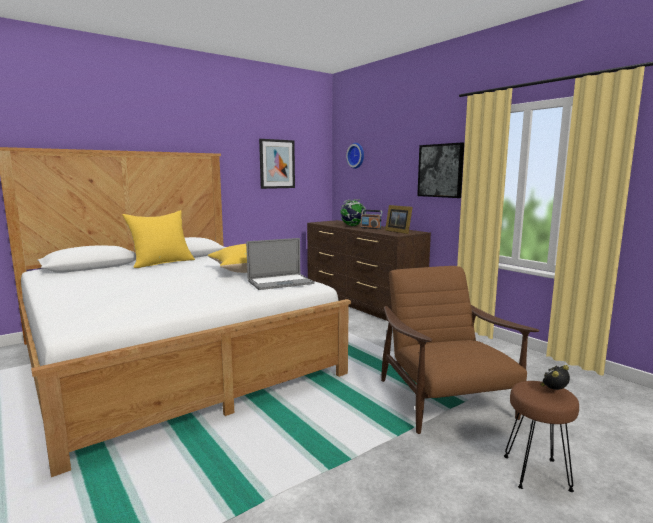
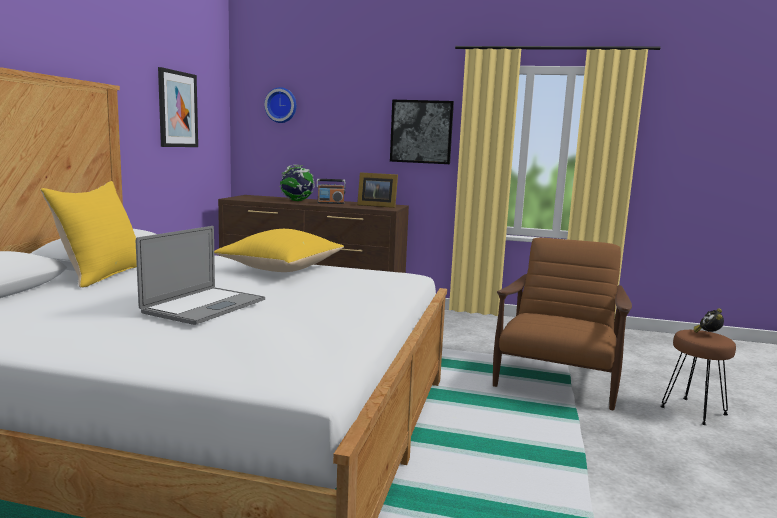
camera: 40 degrees left, 0 degrees up
laptop [246,238,315,290] -> laptop moved to [136,226,265,325]
brown armchair [381,266,539,434] -> brown armchair turned 75 degrees clockwise [493,238,632,410]

